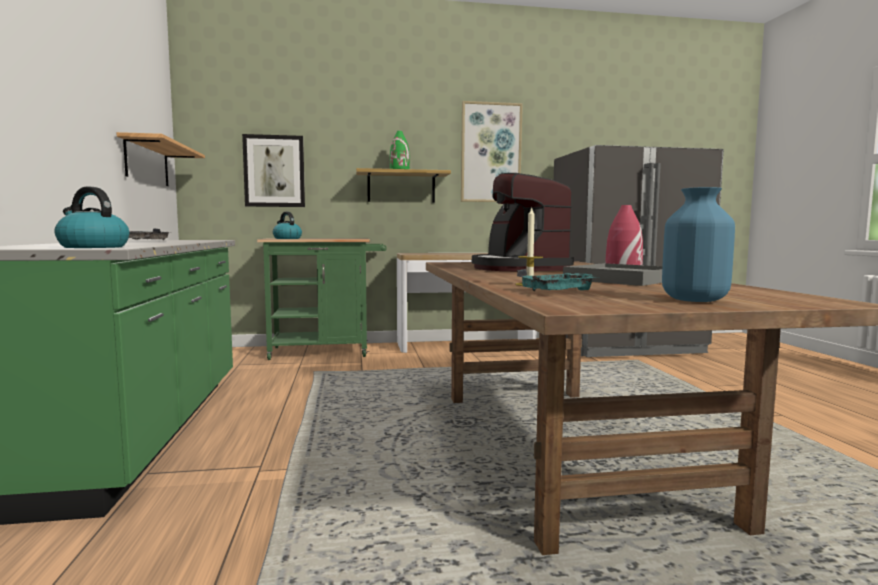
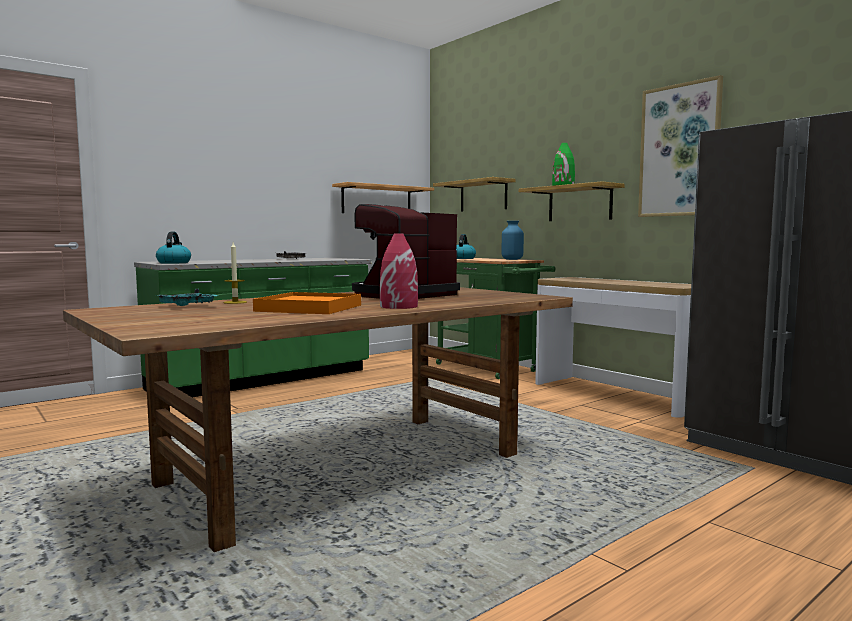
camera: 60 degrees right, 0 degrees up
picture [242,134,305,207] -> shelf [433,177,516,212]
grey tray [563,263,662,286] -> orange tray [253,292,361,314]
blue vase [662,187,735,302] -> blue vase moved to [502,221,524,260]

